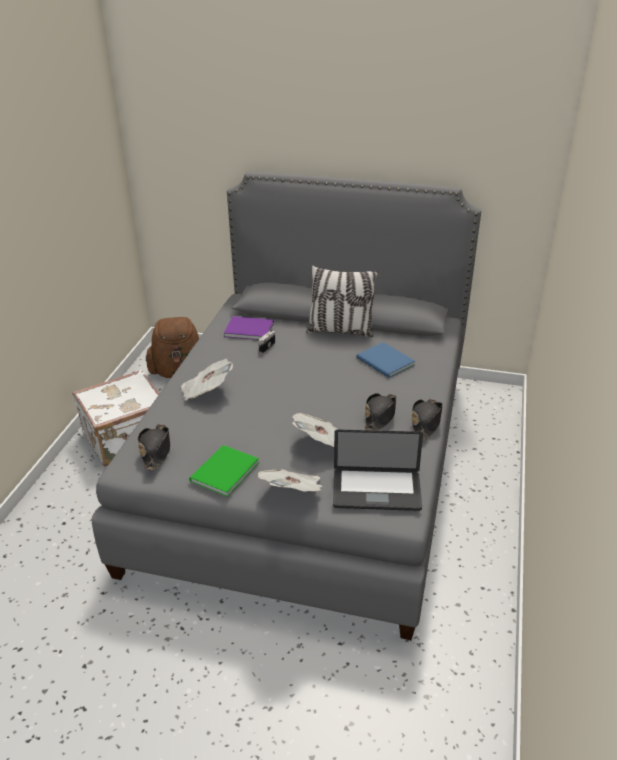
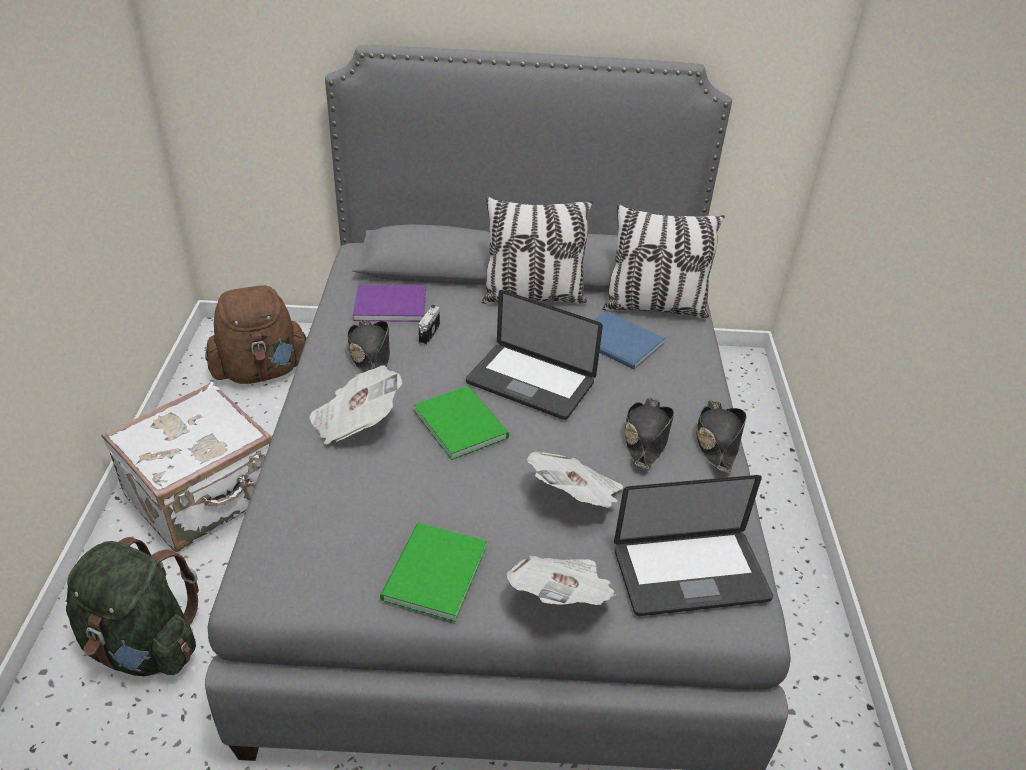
camera: 15 degrees left, 5 degrees up
black hat [138,424,170,470] -> black hat moved to [347,320,390,377]
none -> green backpack [66,537,199,676]
none -> green book [414,386,509,460]
none -> laptop [466,290,603,420]
none -> pillow [603,204,725,318]

